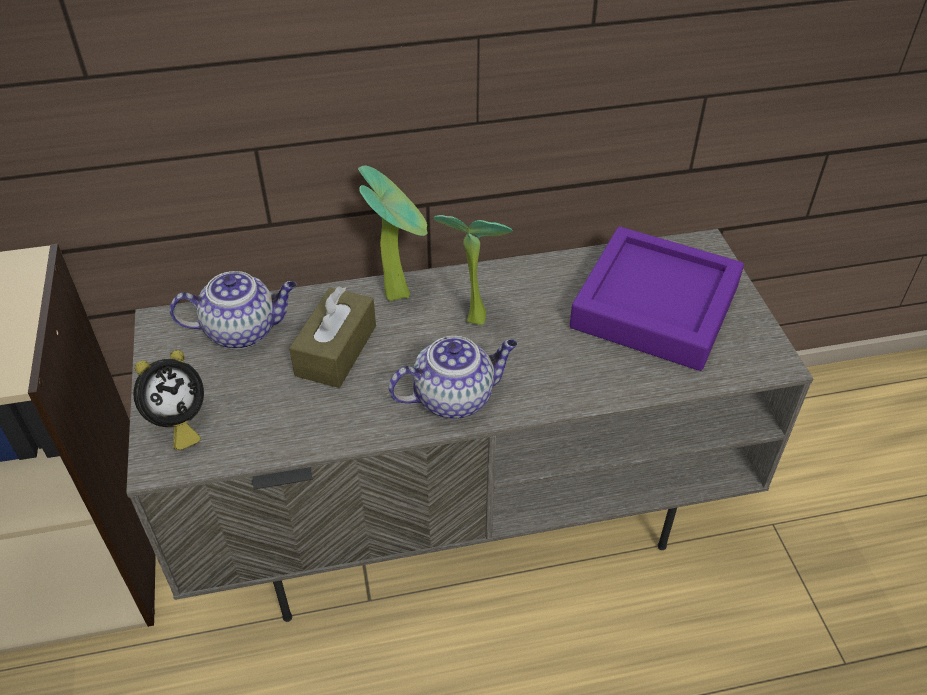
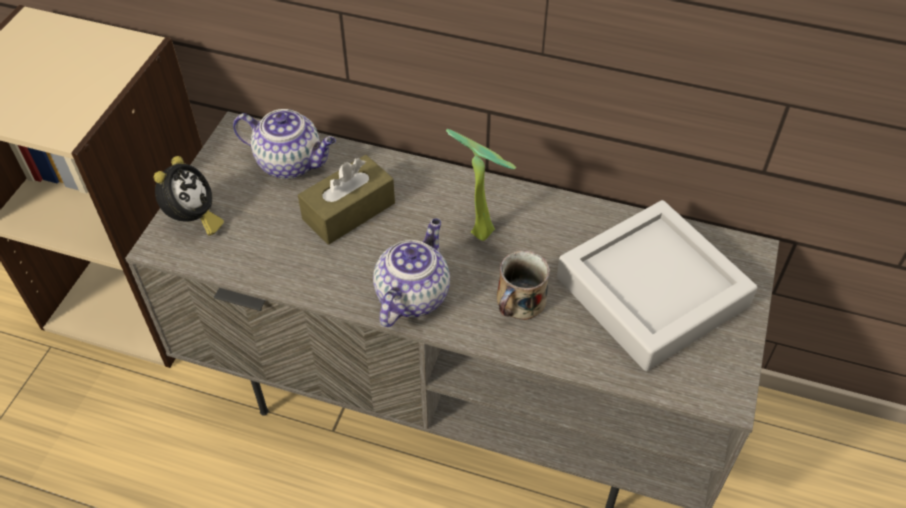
camera: 30 degrees right, 5 degrees up
alarm clock [133,350,204,450] -> alarm clock turned 60 degrees counterclockwise [153,156,224,235]
potted plant [358,165,428,301] -> none
teapot [388,336,517,419] -> teapot turned 75 degrees counterclockwise [373,218,450,327]
purple tray [570,227,744,371] -> grey tray [557,200,757,371]
none -> mug [497,251,550,320]

